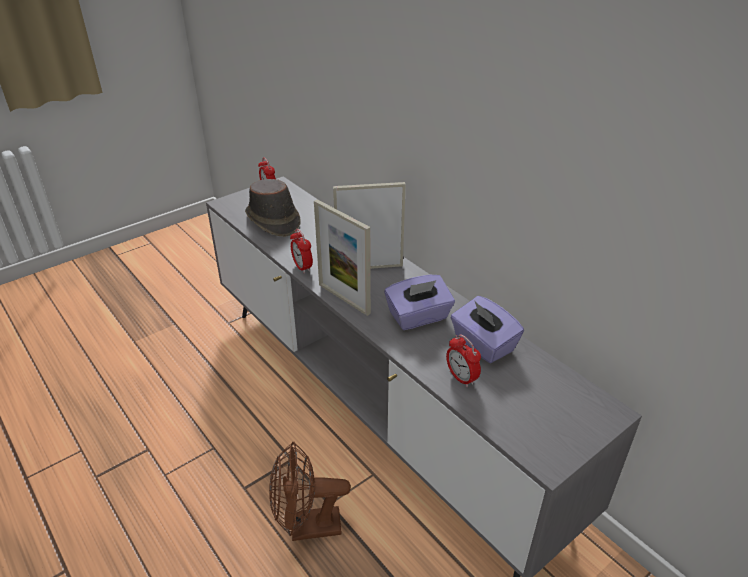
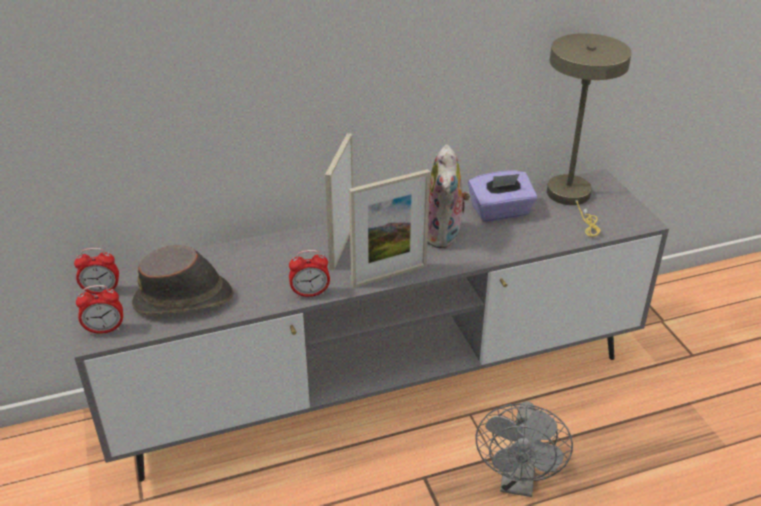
camera: 70 degrees left, 0 degrees up
brown fan [269,442,351,541] -> grey fan [475,401,573,497]
purple tissue box [384,275,455,330] -> plush toy [427,144,470,249]
alarm clock [446,334,481,387] -> alarm clock moved to [76,285,123,335]
none -> beige table lamp [547,33,632,237]

